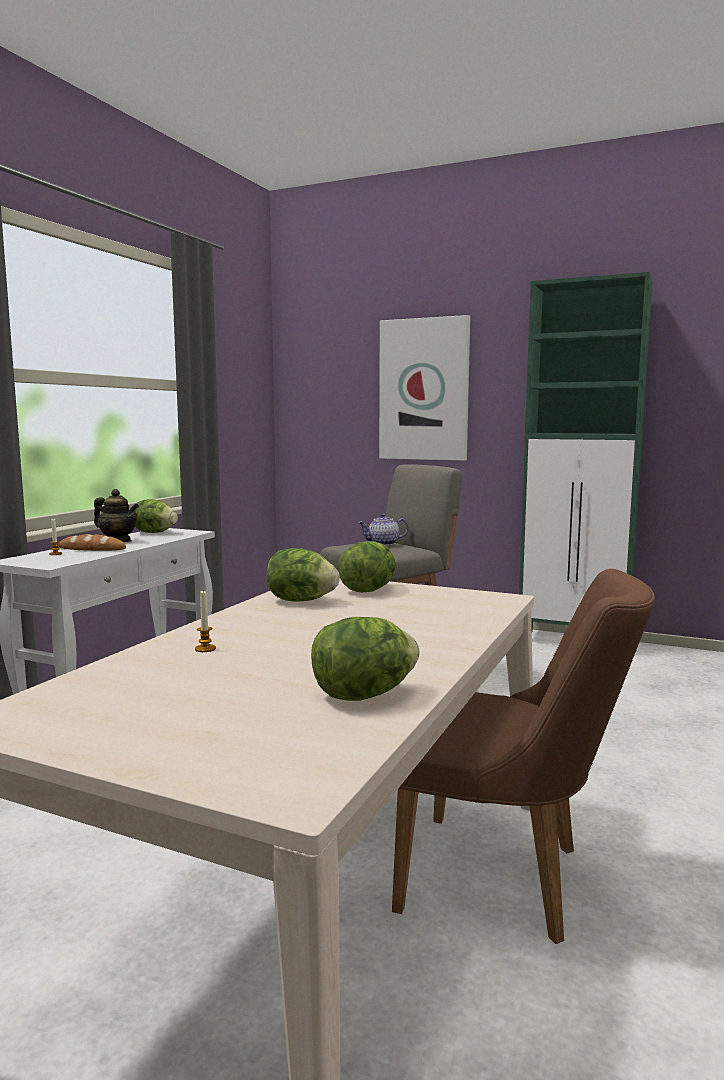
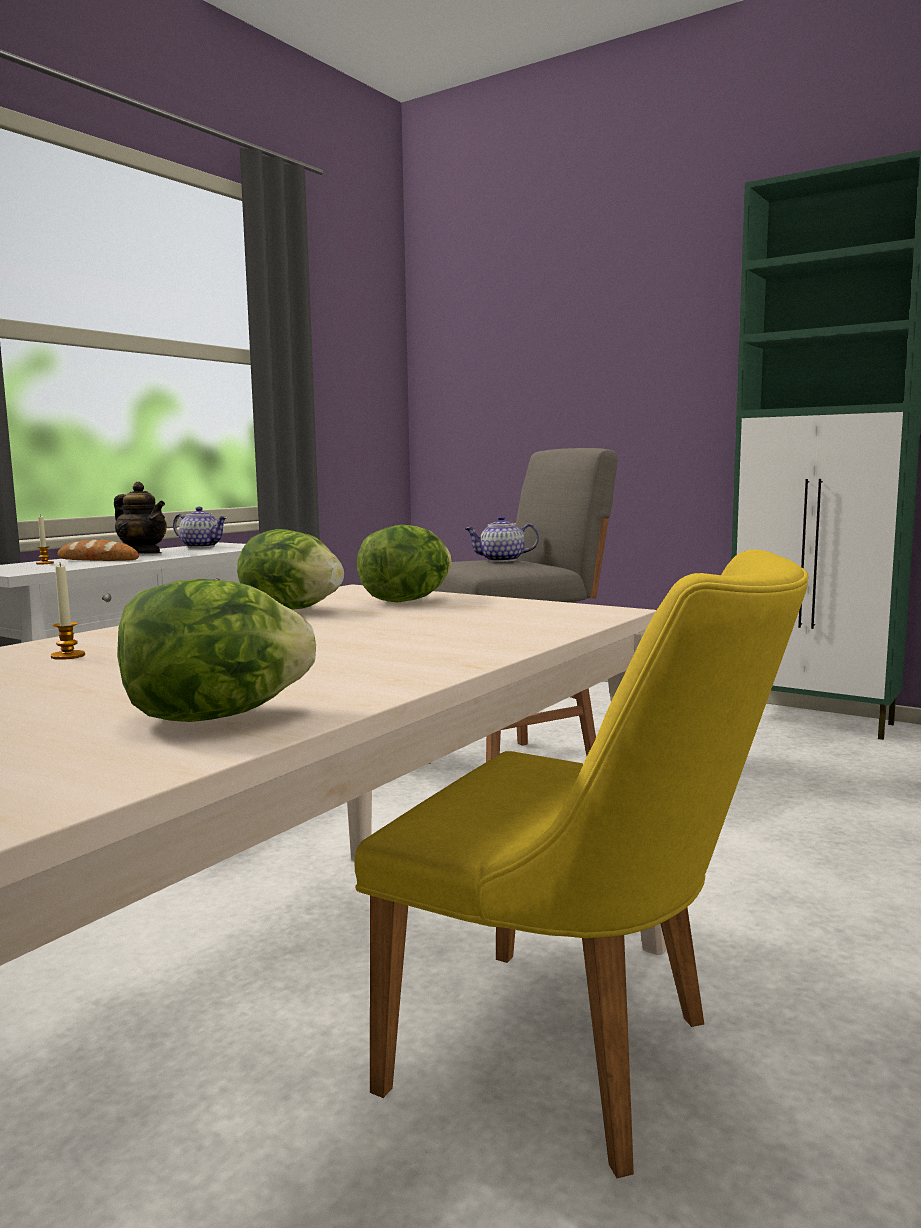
camera: 10 degrees right, 0 degrees up
lettuce [135,499,178,533] -> teapot [173,507,227,548]
picture [379,315,470,461] -> none
brown chair [392,569,655,944] -> yellow chair [355,549,809,1178]

